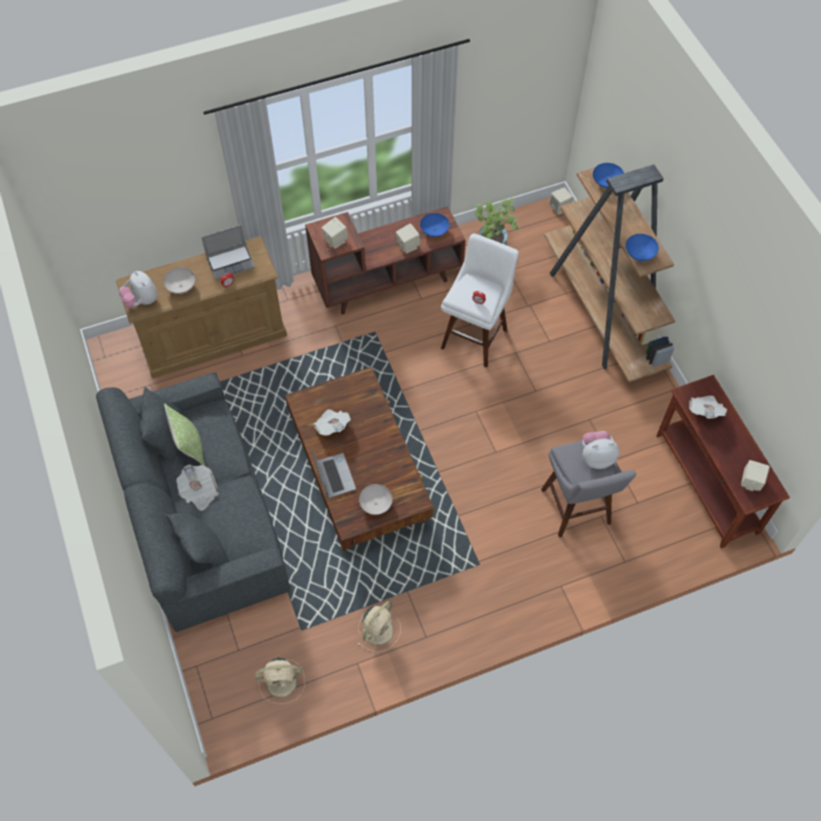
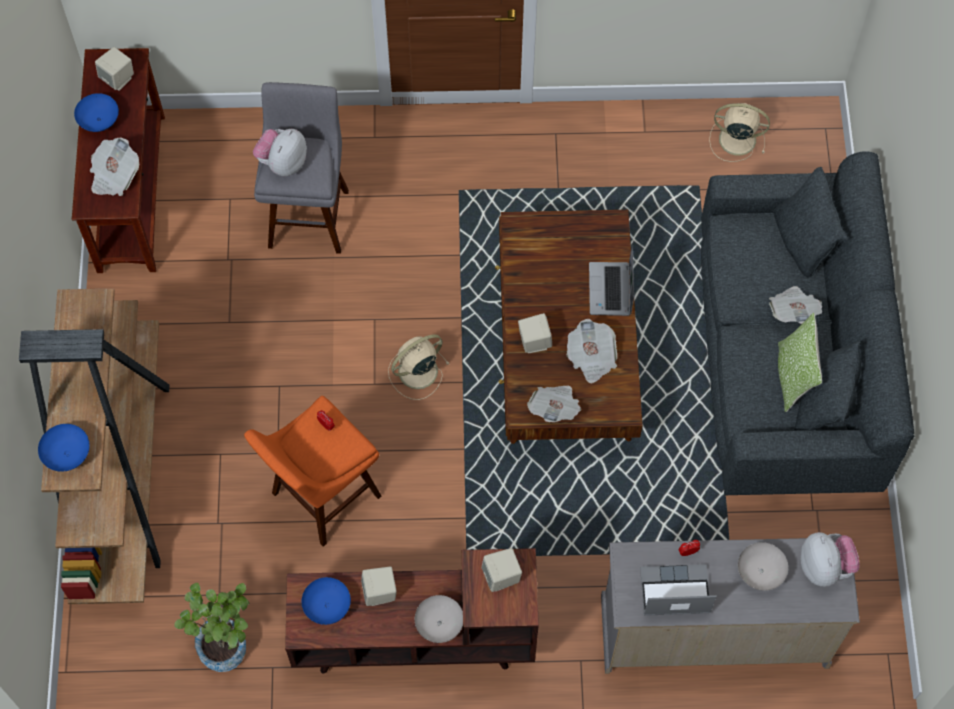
camera: 160 degrees left, 5 degrees up
brown cabinet [116,237,287,379] -> grey cabinet [601,538,860,674]
beige fan [358,601,401,652] -> beige fan moved to [388,334,449,400]
white bowl [359,484,393,515] -> white bowl moved to [415,595,463,643]
white stool [441,233,519,368] -> orange stool [244,396,381,547]
beige speaker [549,188,573,215] -> beige speaker moved to [518,313,552,353]
plush toy [582,431,620,469] -> plush toy turned 105 degrees clockwise [253,129,307,176]
blue bowl [626,234,659,261] -> blue bowl moved to [74,93,119,132]
none -> newspaper [527,385,581,422]

